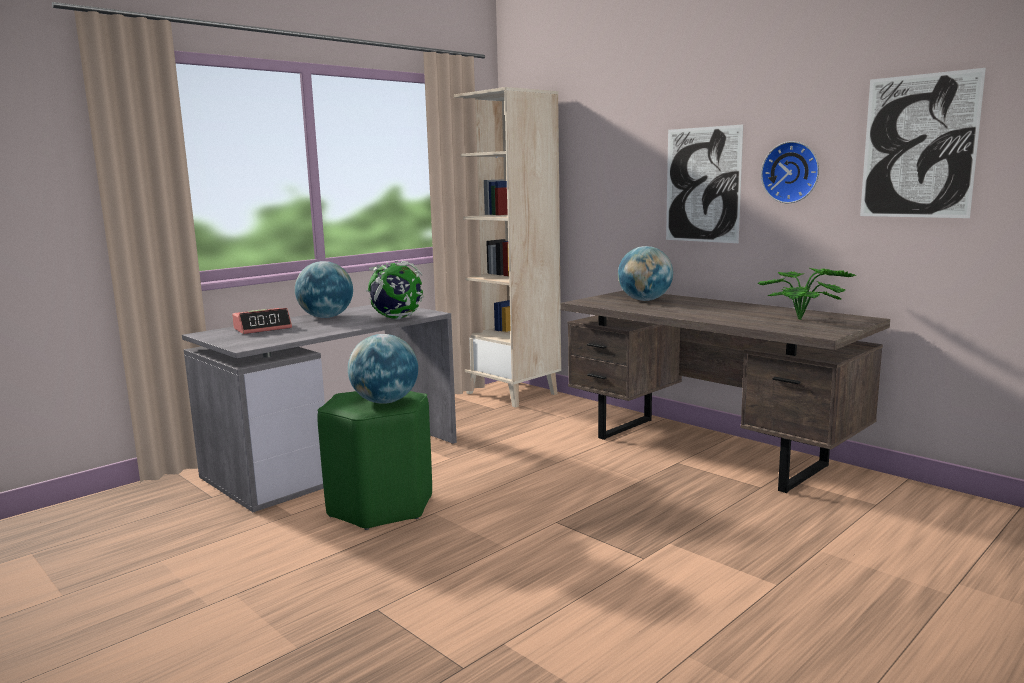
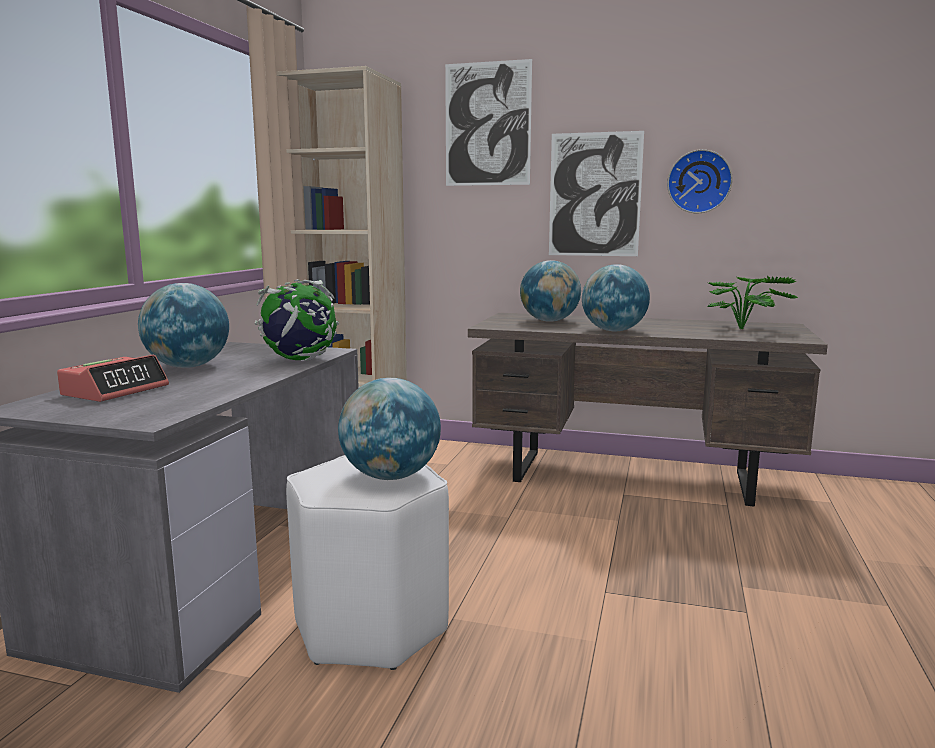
camera: 30 degrees left, 0 degrees up
green stool [317,391,432,530] -> white stool [286,455,449,670]
picture [860,68,986,218] -> picture moved to [445,59,532,186]
none -> globe [582,264,650,331]

